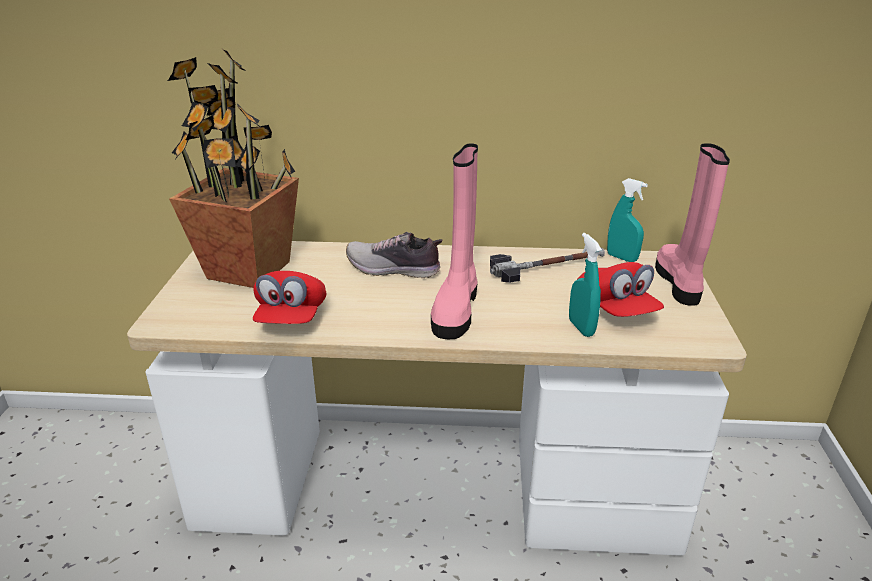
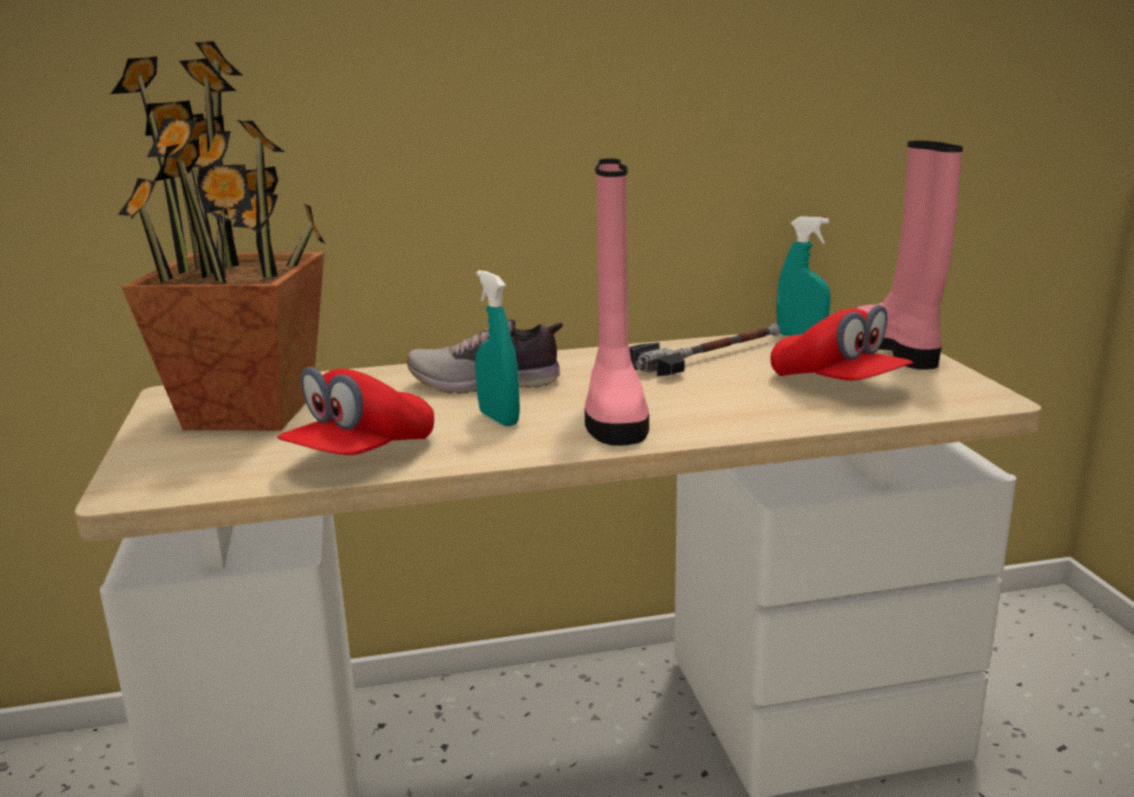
camera: 15 degrees left, 10 degrees down
red cap [253,271,326,324] -> red cap turned 45 degrees clockwise [277,367,434,455]
turquoise spray bottle [569,233,602,337] -> turquoise spray bottle moved to [475,270,520,426]

